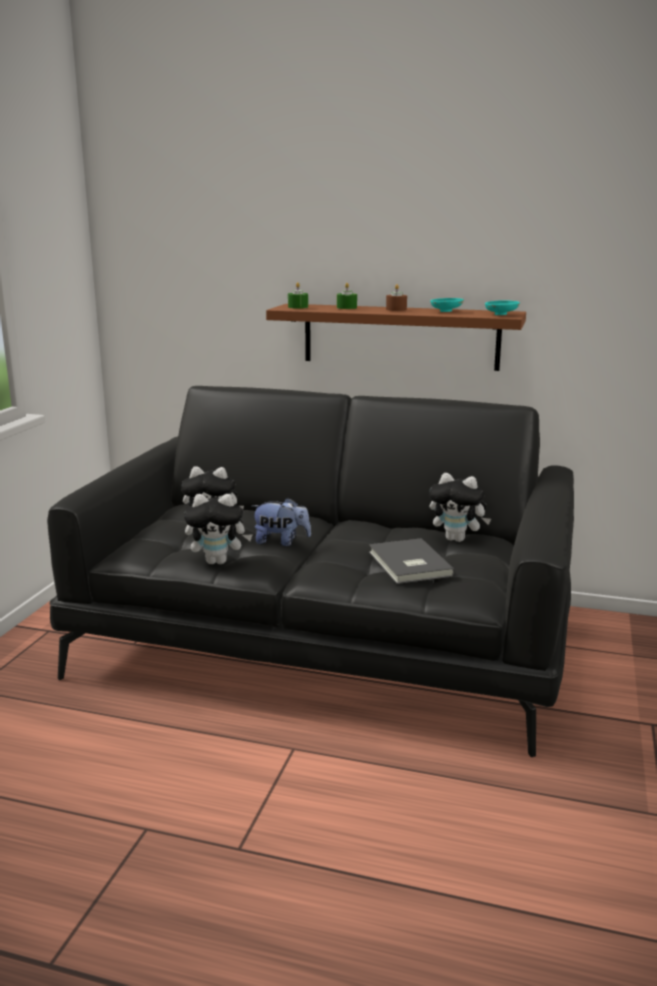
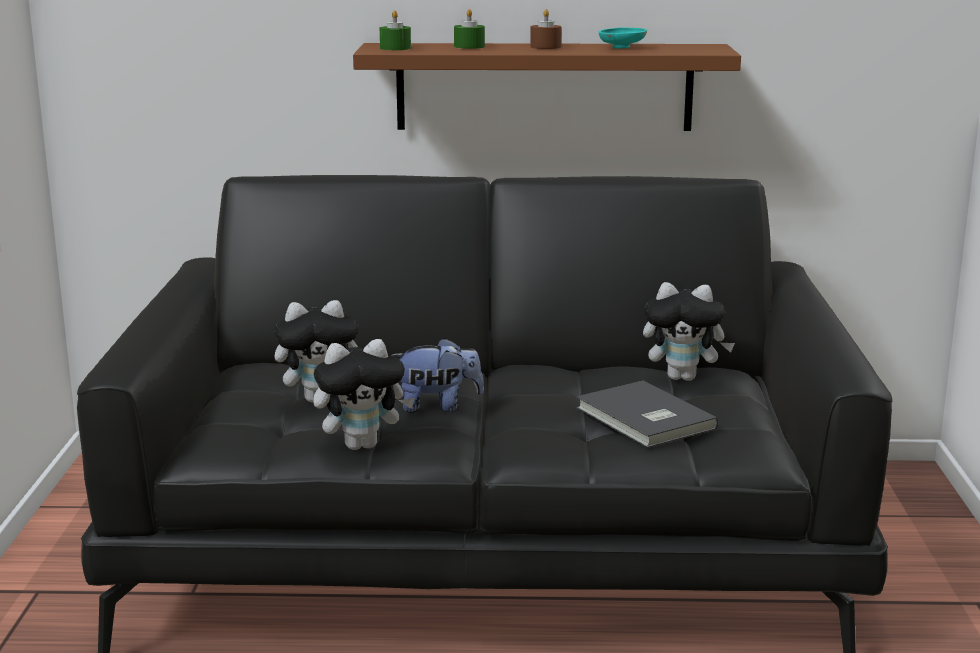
camera: 15 degrees left, 0 degrees up
turquoise bowl [485,300,520,315] -> none

